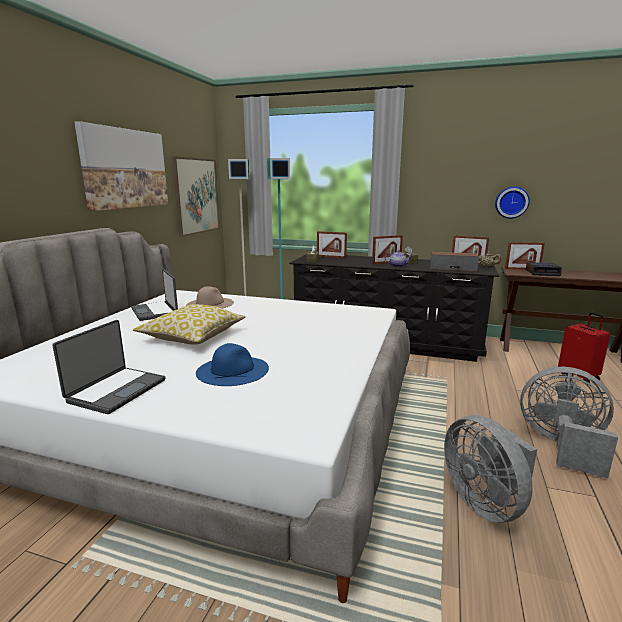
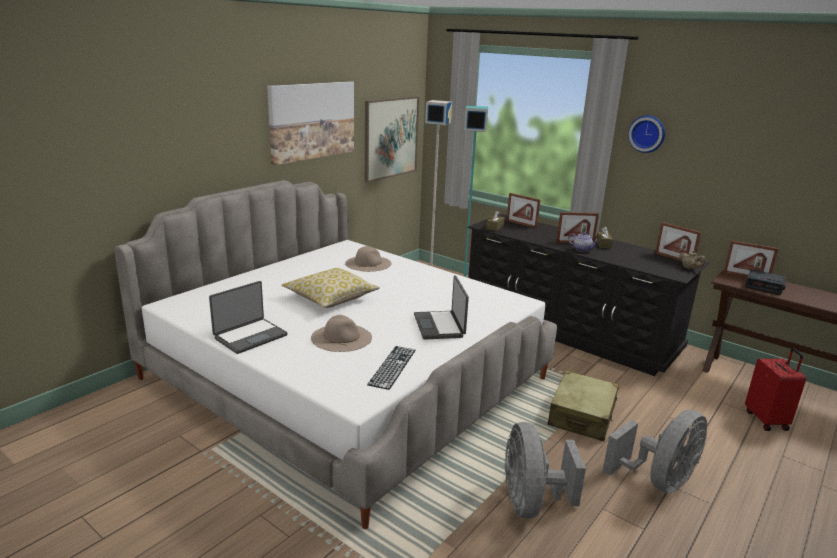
camera: 20 degrees right, 5 degrees up
laptop [131,269,178,321] -> laptop moved to [414,275,469,340]
blue hat [196,343,269,386] -> beige hat [311,315,372,352]
speaker [430,252,479,272] -> none
wall clock [495,186,530,219] -> wall clock moved to [628,115,665,153]
grey fan [520,367,618,478] -> grey fan turned 90 degrees clockwise [603,410,707,493]
none -> keyboard [367,346,416,390]
none -> beige suitcase [547,371,619,442]

